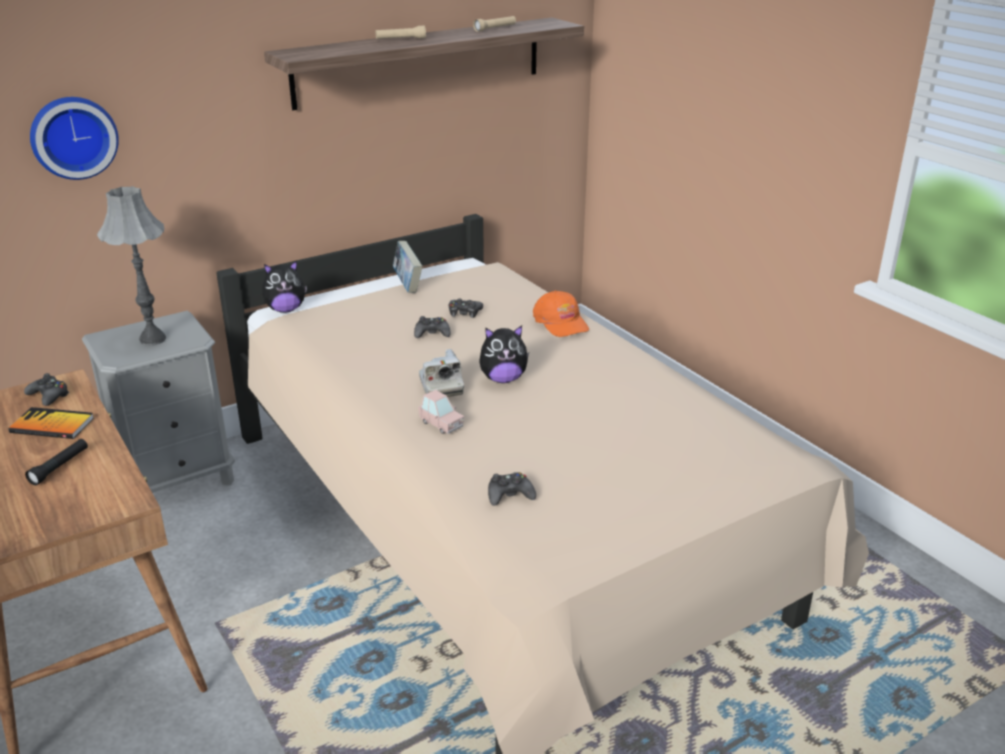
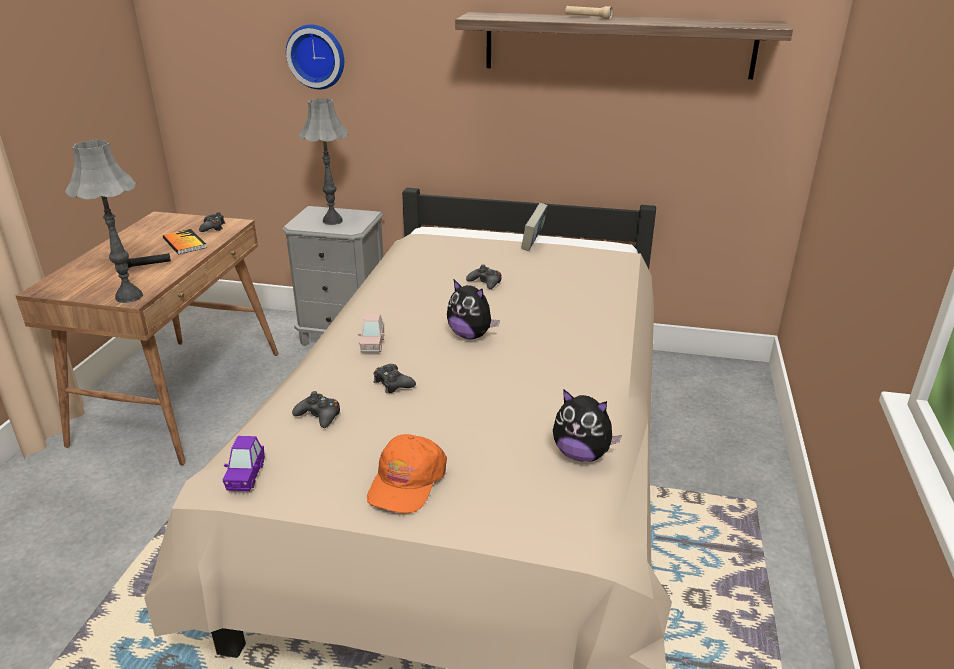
camera: 45 degrees right, 0 degrees up
plush toy [262,261,307,313] -> plush toy moved to [553,389,622,462]
camera [419,349,464,397] -> none
black game controller [449,298,483,318] -> black game controller moved to [374,364,416,393]
beige flashlight [473,16,516,32] -> none
orange cap [533,291,589,337] -> orange cap moved to [367,434,447,513]
none -> grey table lamp [65,140,143,303]
none -> purple toy car [222,436,265,491]

